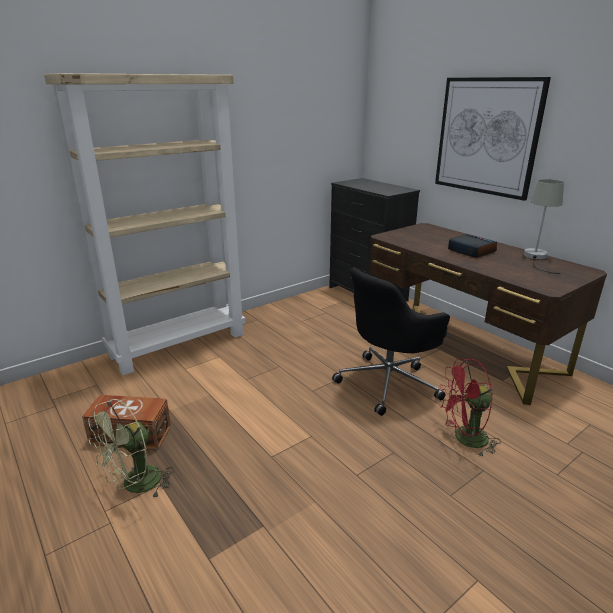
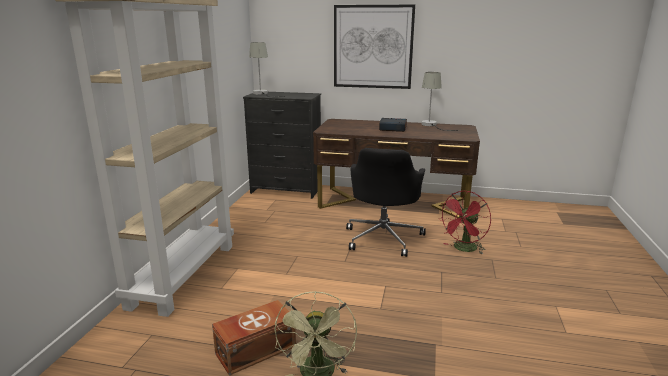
camera: 40 degrees left, 5 degrees down
none -> grey table lamp [249,42,286,97]

